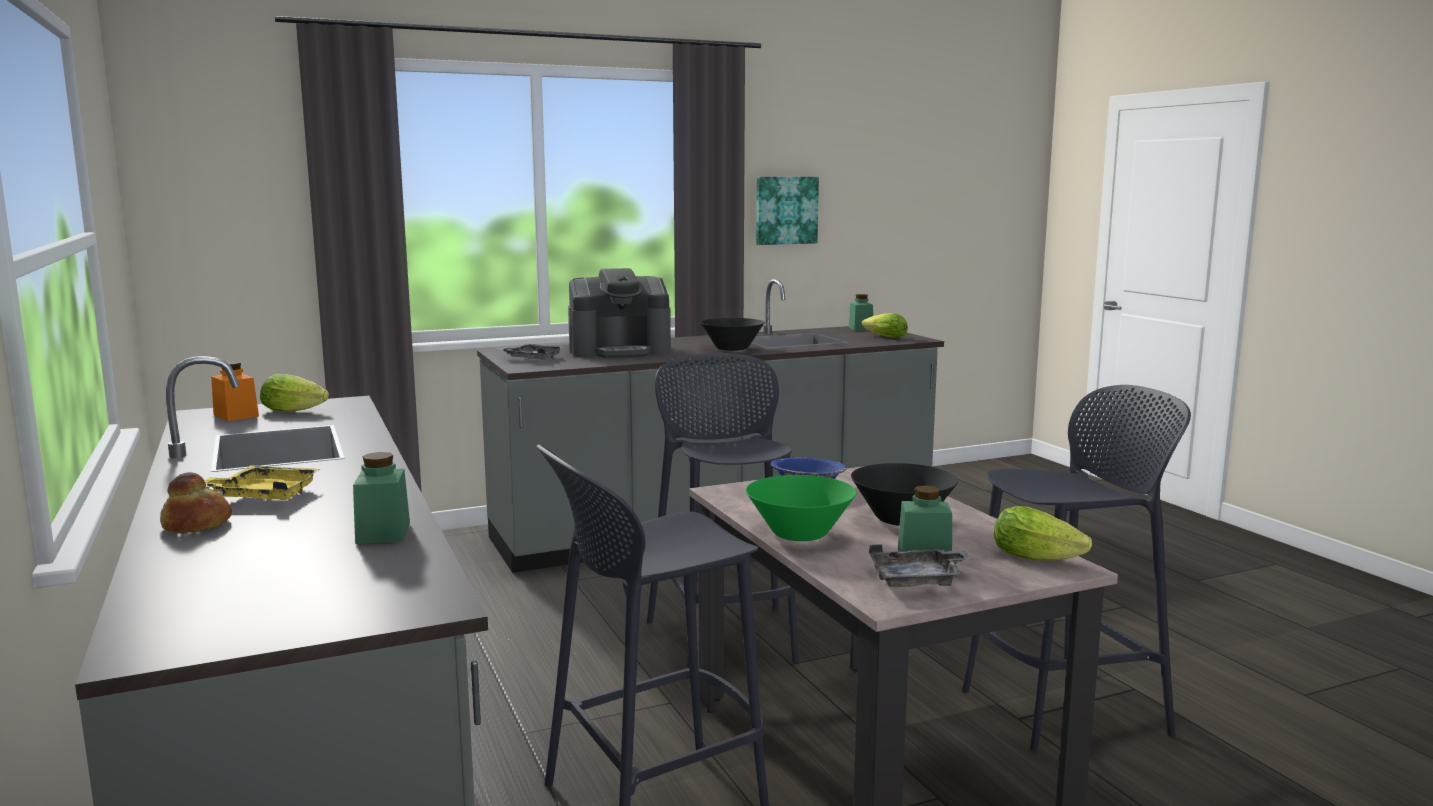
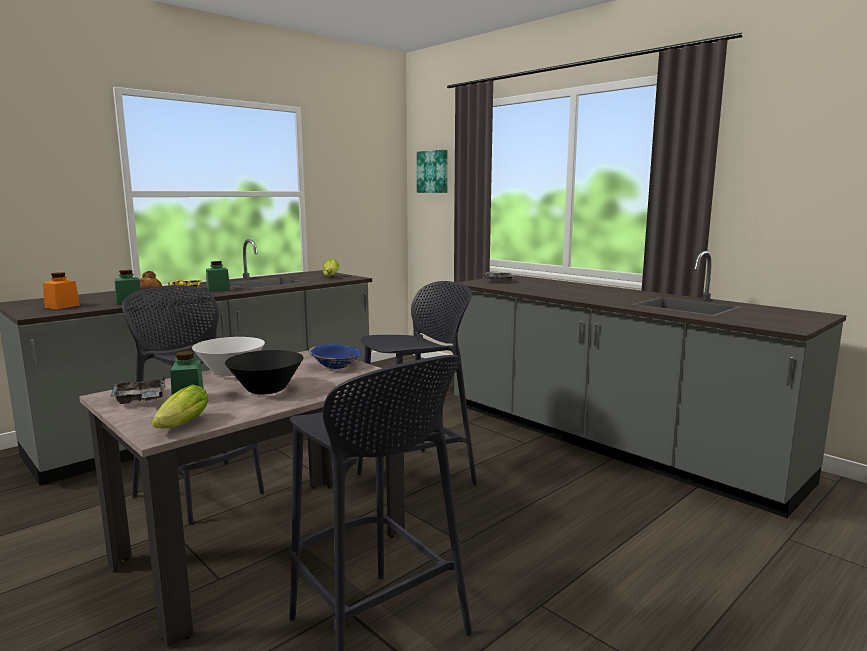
camera: 70 degrees right, 0 degrees up
orange jar [211,361,259,421] -> orange jar moved to [43,272,80,309]
coffee machine [568,268,671,358] -> none
black bowl [700,318,765,351] -> none
green bowl [746,475,857,541] -> white bowl [192,337,265,376]
picture [756,177,819,245] -> picture moved to [417,150,448,193]
green jar [849,294,873,331] -> green jar moved to [206,261,230,292]
lettuce [862,313,908,338] -> none

